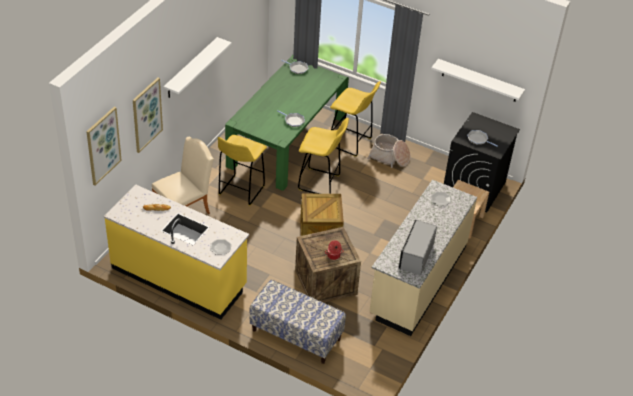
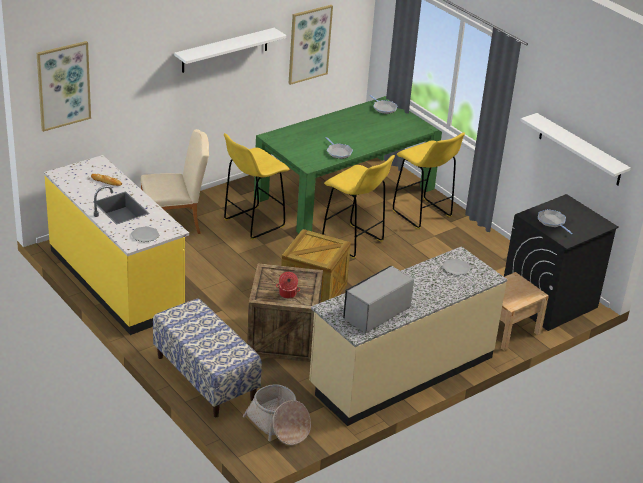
camera: 25 degrees right, 10 degrees down
picture [133,78,163,153] -> picture moved to [288,5,333,85]
basket [367,134,410,168] -> basket moved to [243,384,311,445]

